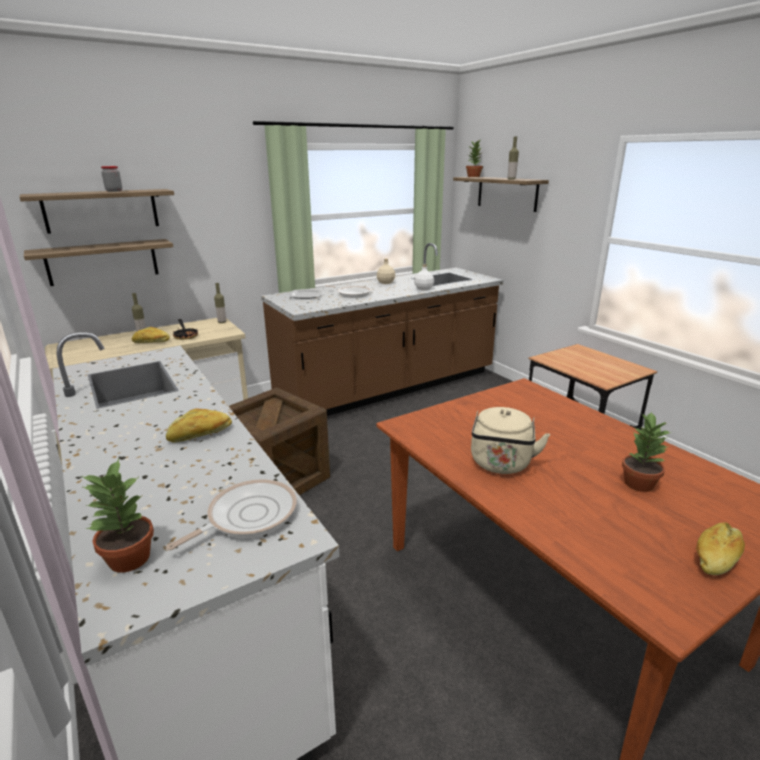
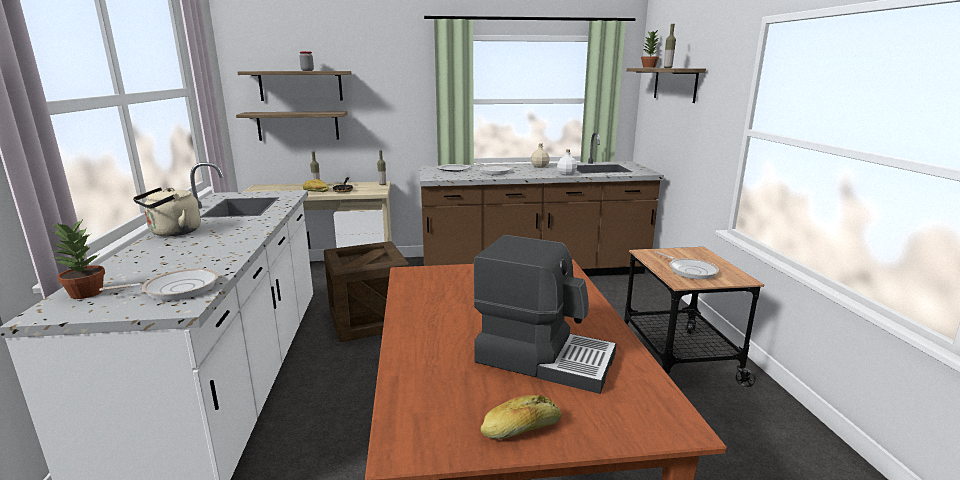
camera: 25 degrees right, 5 degrees down
bread [166,409,232,443] -> none
beige kettle [471,407,550,474] -> beige kettle moved to [133,187,201,236]
potted plant [622,411,671,492] -> coffee machine [474,235,616,394]
none -> frying pan [654,251,719,279]

